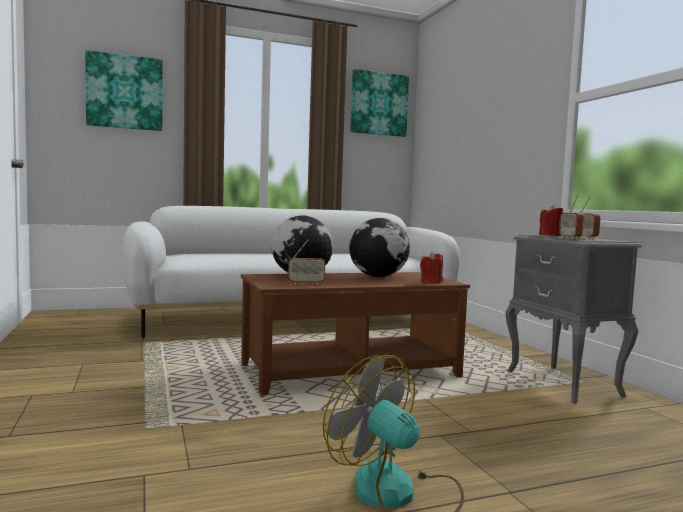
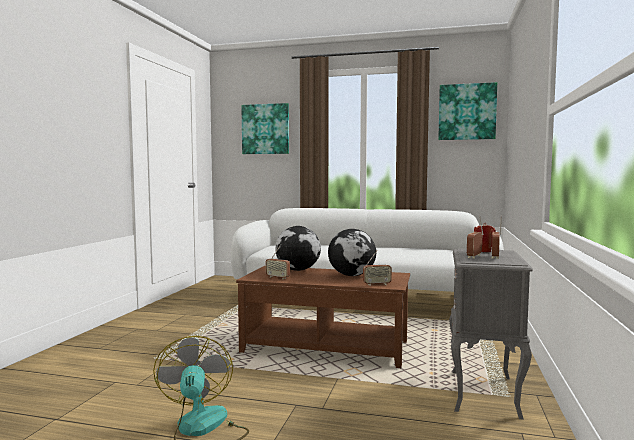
camera: 35 degrees right, 0 degrees up
red candle [420,252,443,284] -> radio [363,251,392,286]

